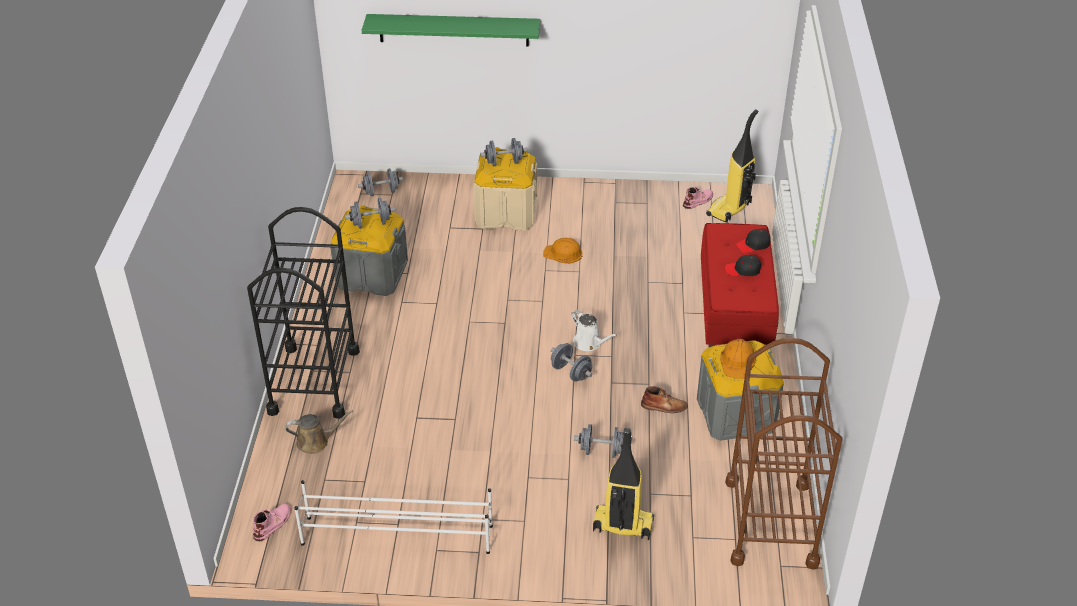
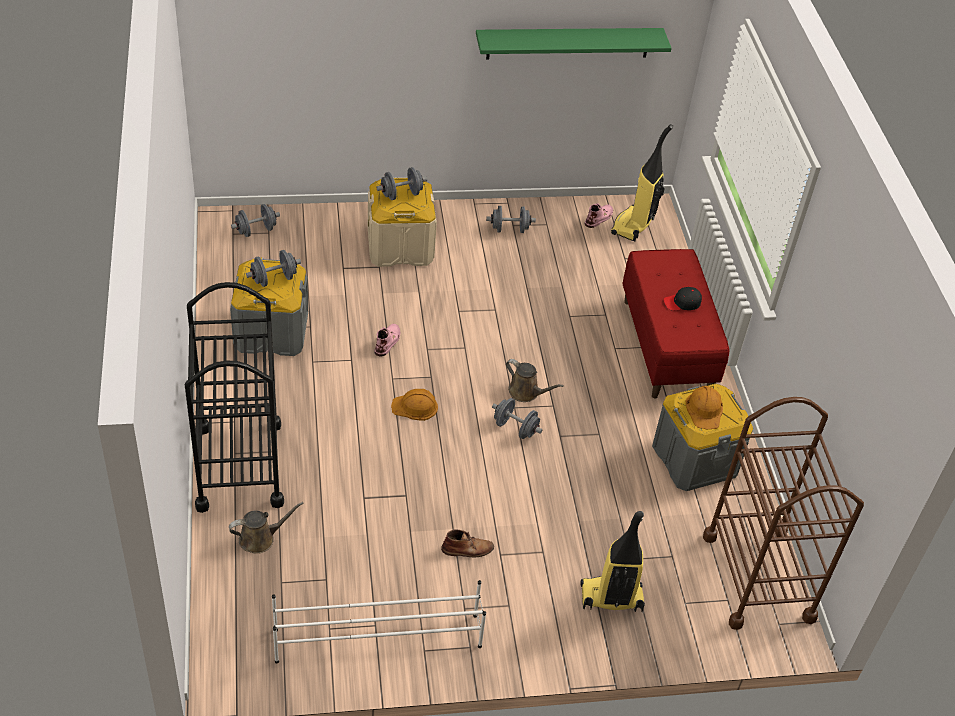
camera: 15 degrees left, 5 degrees up
pink boot [253,504,291,541] -> pink boot moved to [374,324,400,356]
green shelf [361,14,540,46] -> green shelf moved to [476,28,672,60]
orange hard hat [543,238,583,264] -> orange hard hat moved to [391,389,438,421]
white watering can [571,310,618,351] -> brown watering can [506,359,564,402]
grey dumbbell [574,424,623,458] -> grey dumbbell moved to [486,206,536,233]
brown boot [641,386,688,413] -> brown boot moved to [441,530,494,557]
black cap [736,229,771,253] -> none

